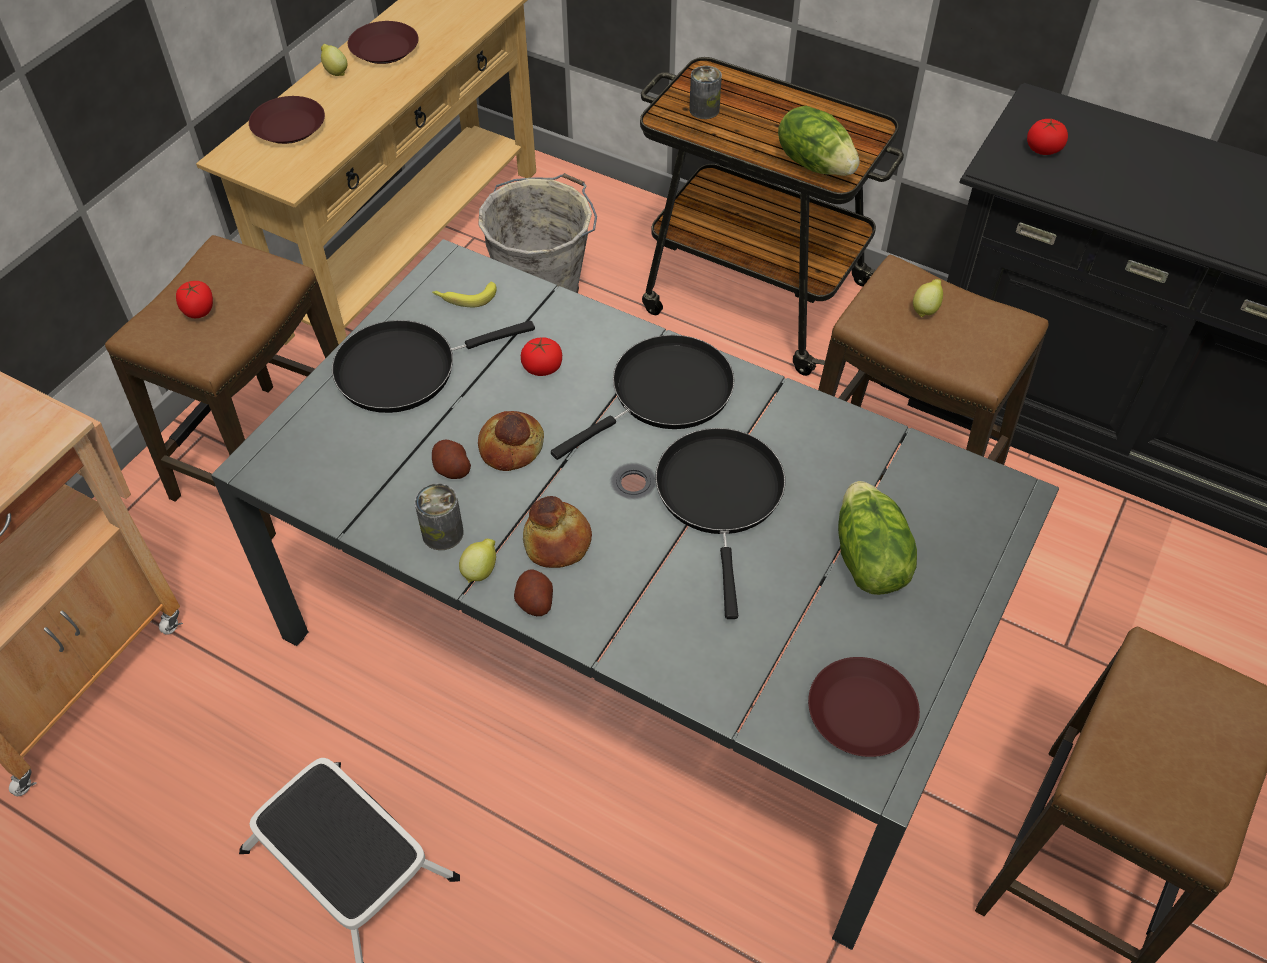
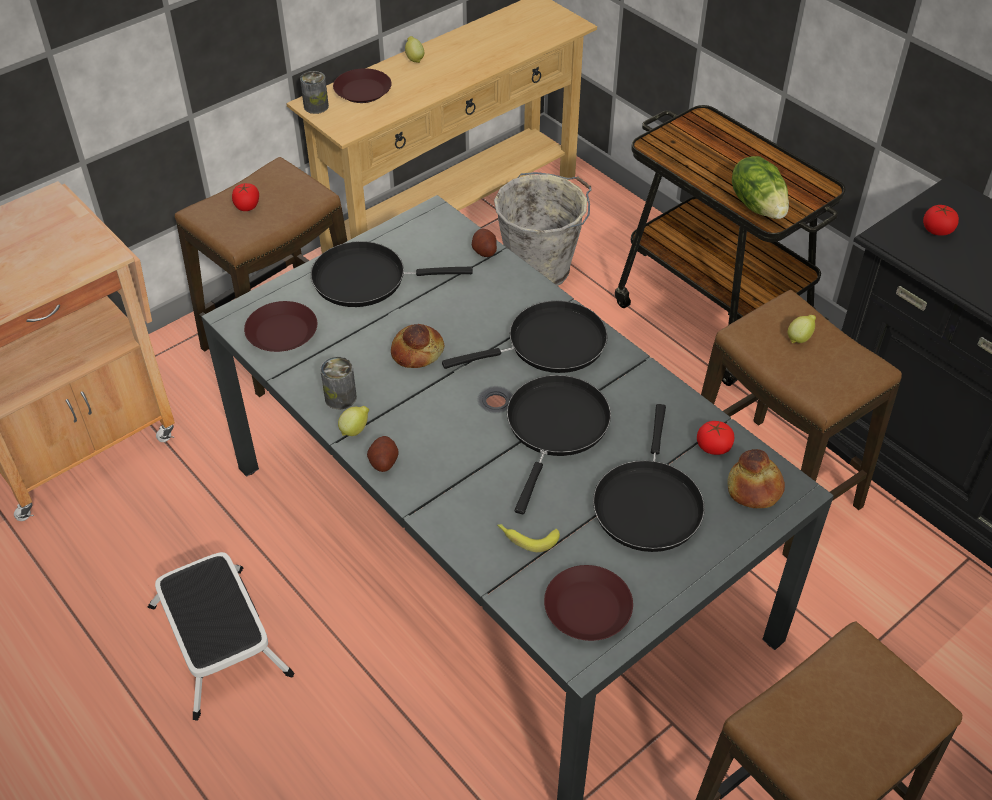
camera: 20 degrees right, 5 degrees down
brown plate [348,21,418,64] -> brown plate moved to [244,301,317,352]
banana [432,282,497,307] -> banana moved to [497,524,560,552]
potato [432,440,471,479] -> potato moved to [472,229,497,257]
tomato [521,337,562,376] -> tomato moved to [697,421,734,455]
bread [523,496,592,568] -> bread moved to [727,449,785,508]
can [689,66,722,119] -> can moved to [300,71,329,114]
lettuce [838,481,917,595] -> black frying pan [593,404,705,552]

